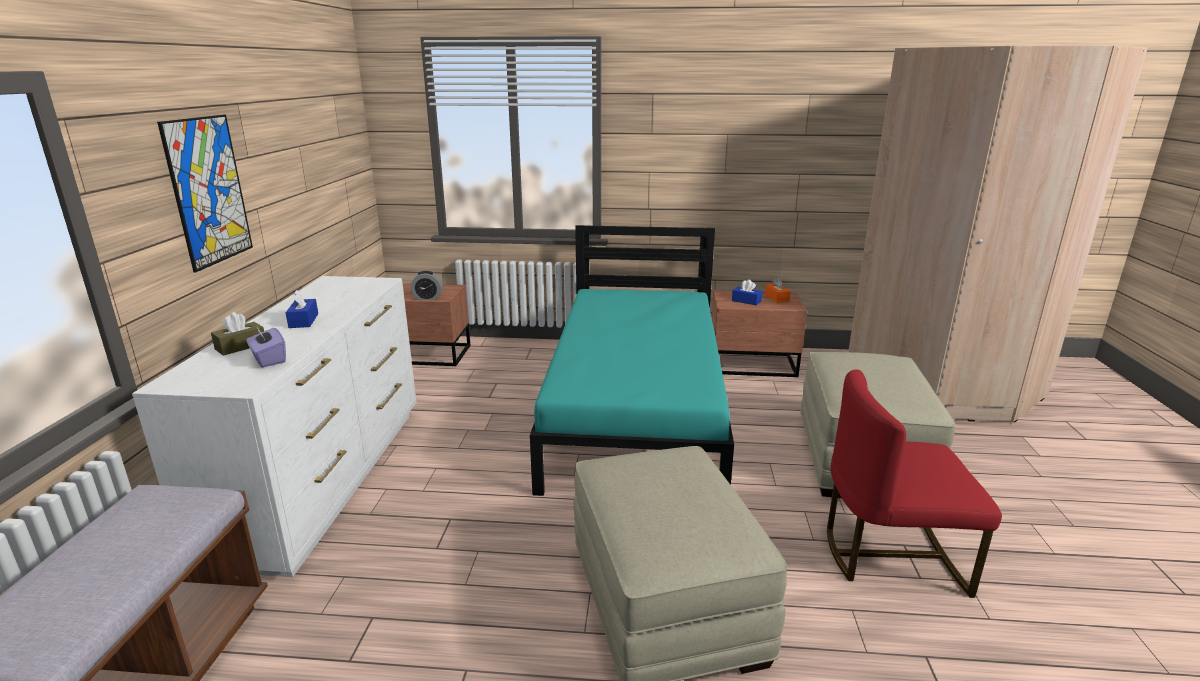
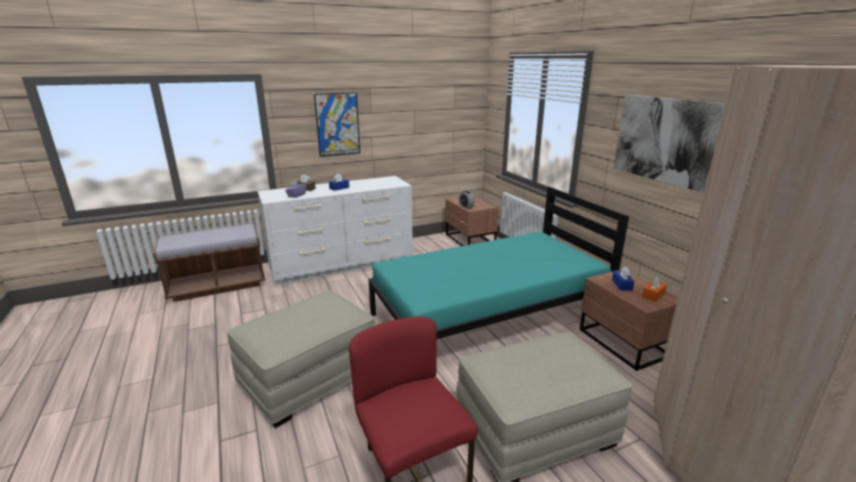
camera: 60 degrees right, 0 degrees up
none -> picture [613,95,726,193]

